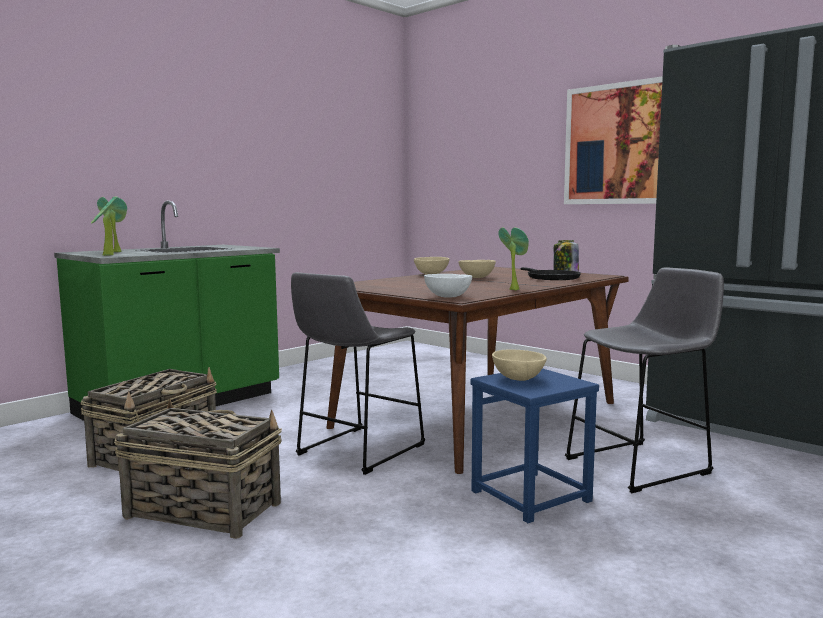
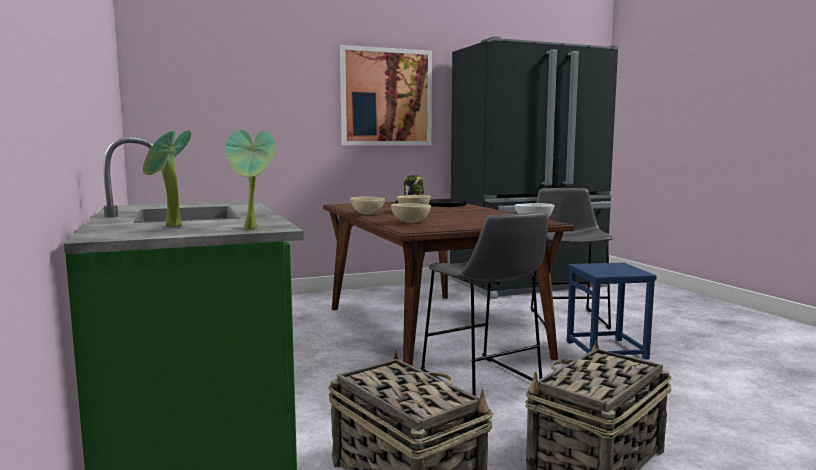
camera: 65 degrees left, 0 degrees up
beige bowl [492,350,547,381] -> beige bowl moved to [391,203,431,223]
potted plant [498,227,529,290] -> none

